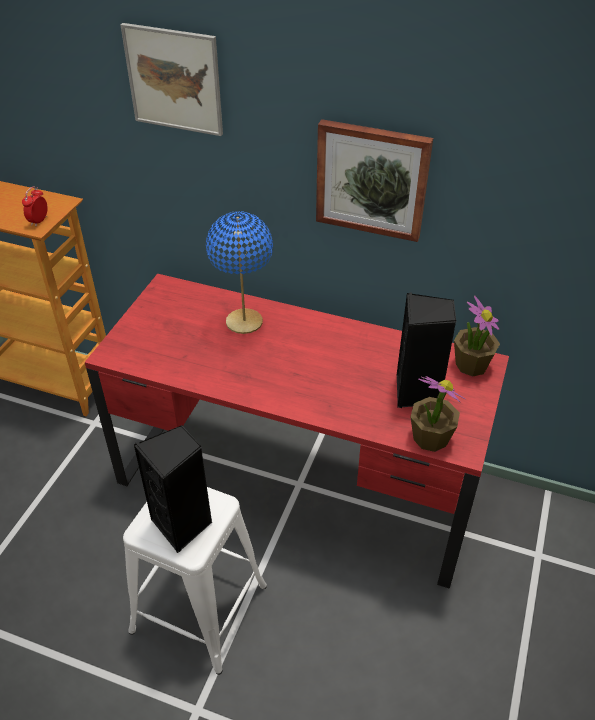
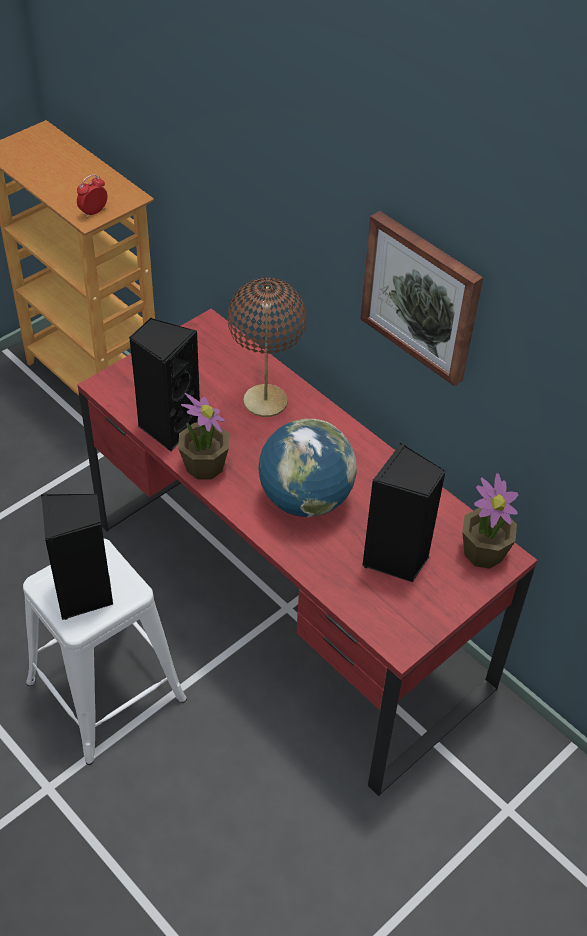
camera: 25 degrees right, 5 degrees up
picture [120,23,223,136] -> none
blue table lamp [206,211,273,334] -> brown table lamp [227,277,307,417]
potted plant [411,376,465,452] -> potted plant moved to [178,393,229,480]
none -> black speaker [129,318,200,452]
none -> globe [259,419,357,518]

